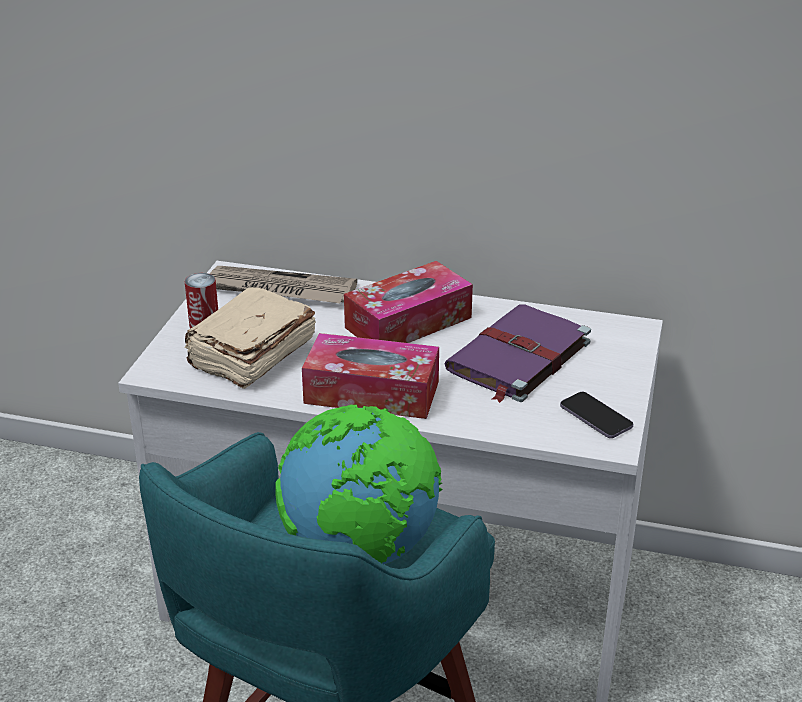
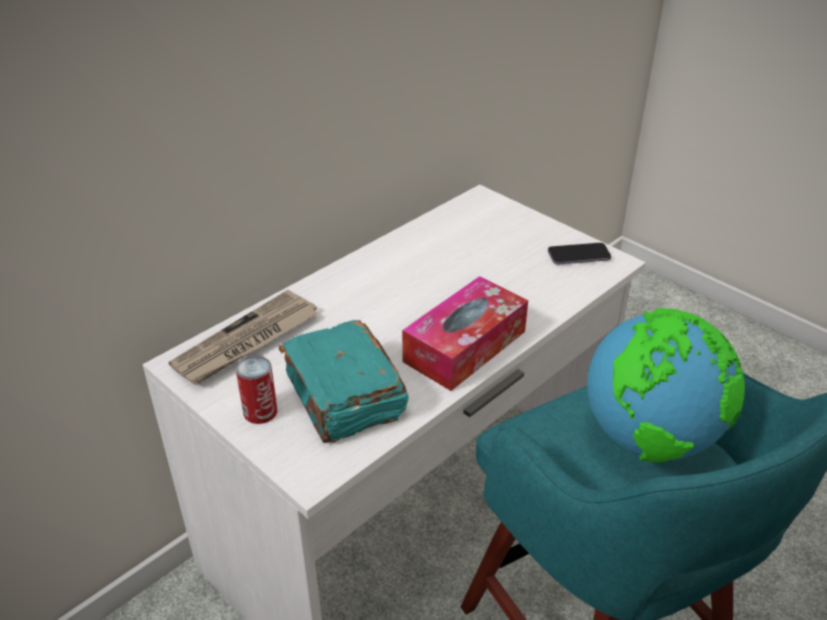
camera: 60 degrees left, 5 degrees up
beige book [185,287,316,389] -> turquoise book [279,320,409,443]
tissue box [344,261,473,343] -> none
purple book [445,304,591,403] -> none

